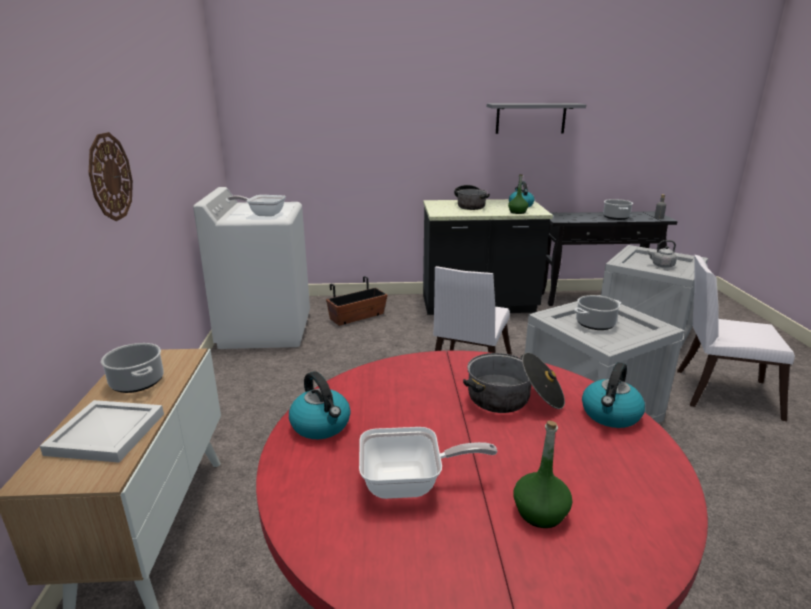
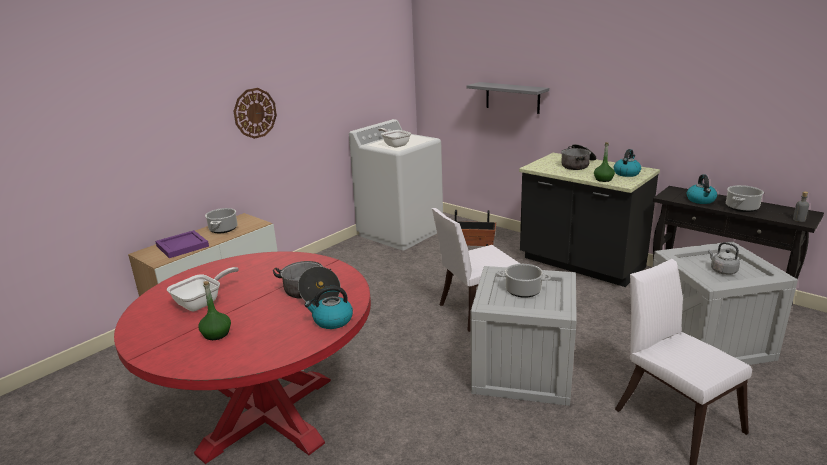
camera: 45 degrees right, 0 degrees up
white tray [40,400,164,463] -> purple tray [155,230,209,258]
kettle [289,371,351,439] -> kettle moved to [687,174,717,204]
frying pan [359,427,498,499] -> frying pan turned 90 degrees counterclockwise [167,267,239,311]
grey shelf [487,103,586,134] -> grey shelf moved to [466,82,549,114]

